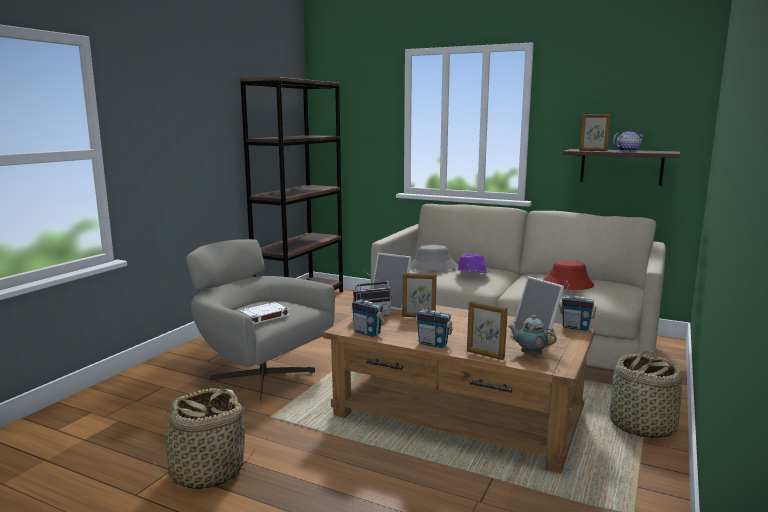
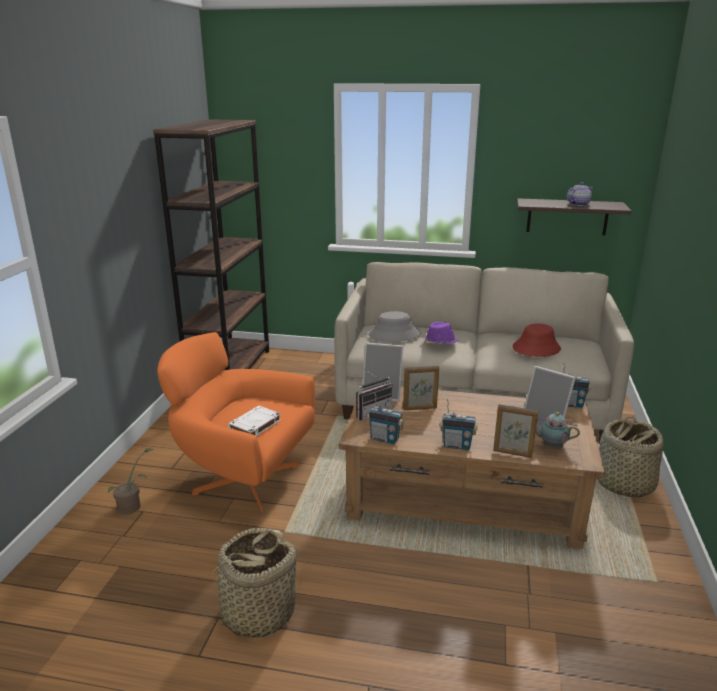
camera: 15 degrees left, 10 degrees up
grey armchair [186,239,335,401] -> orange armchair [157,332,315,513]
picture frame [579,114,611,151] -> none
none -> potted plant [108,448,153,515]

